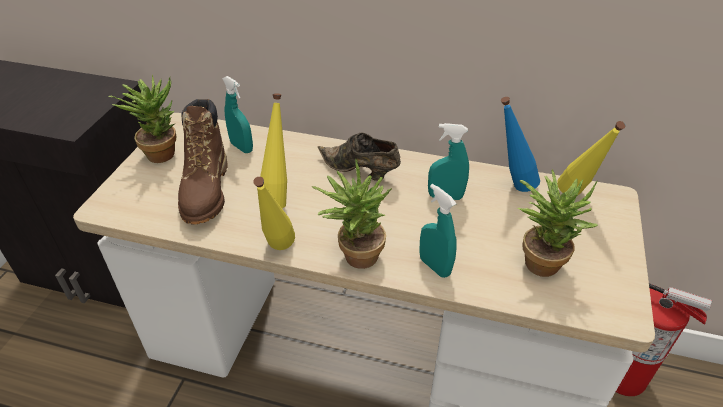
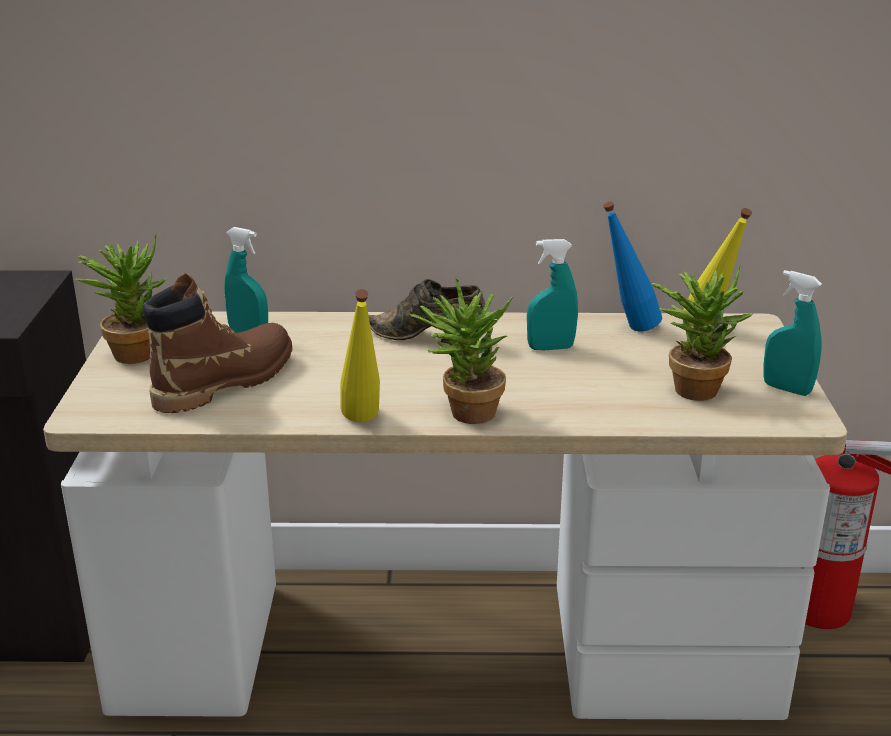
camera: 15 degrees left, 15 degrees down
brown boot [178,99,227,225] -> brown boot turned 120 degrees counterclockwise [143,273,293,413]
yellow bottle [260,93,287,208] -> none
turquoise spray bottle [419,184,457,278] -> turquoise spray bottle moved to [763,270,822,396]

